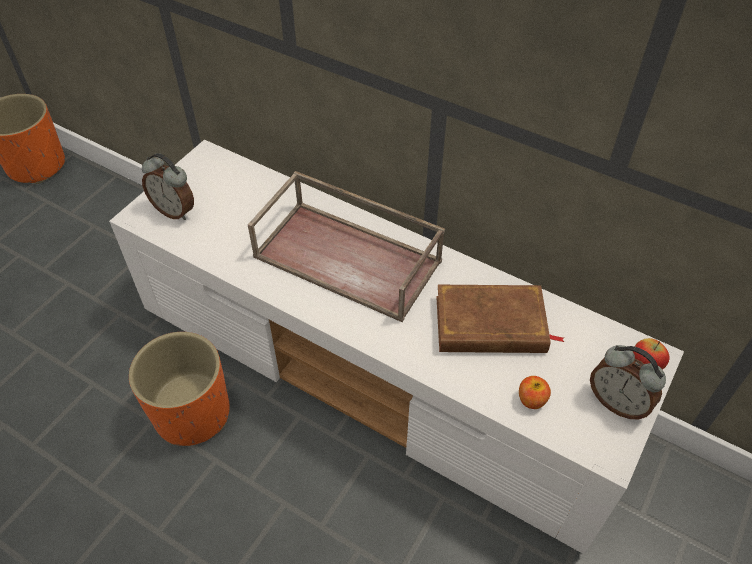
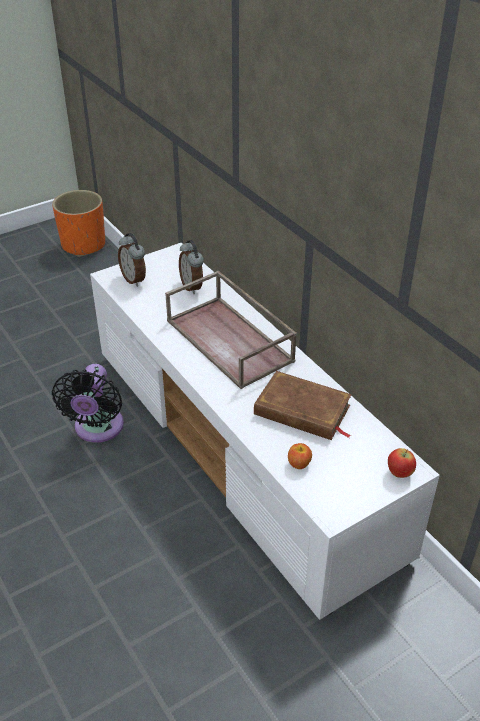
camera: 25 degrees right, 10 degrees down
orange planter [129,332,230,446] -> black fan [52,364,124,443]
alarm clock [590,345,666,419] -> alarm clock moved to [179,240,204,294]

